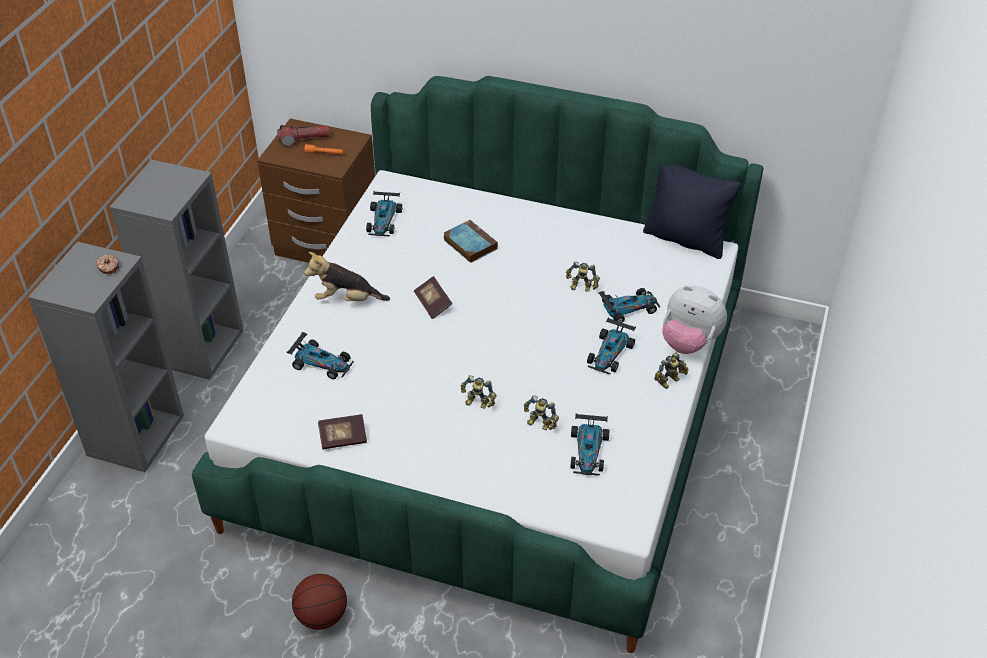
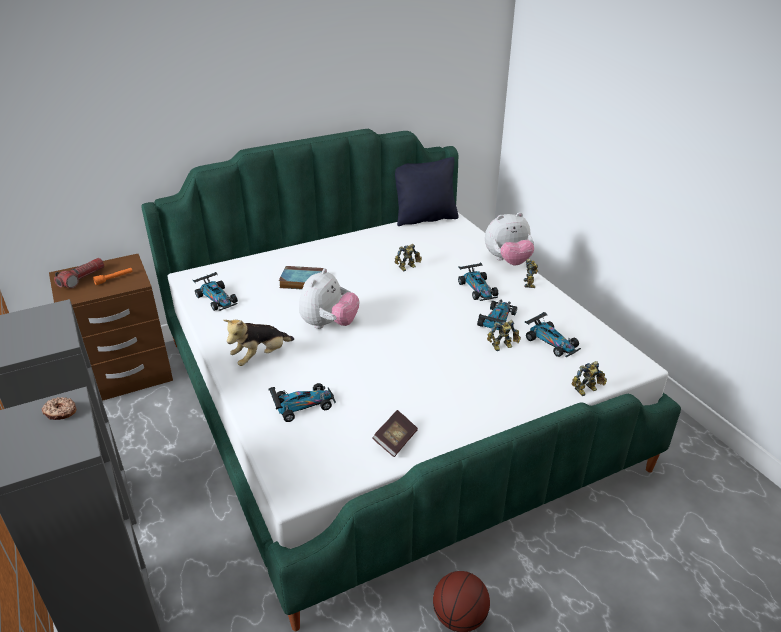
camera: 45 degrees left, 10 degrees down
book [414,276,453,319] -> plush toy [299,268,359,329]
toy robot [460,375,497,409] -> toy robot moved to [571,361,607,396]
toy car [599,288,660,323] -> toy car moved to [477,299,517,330]

